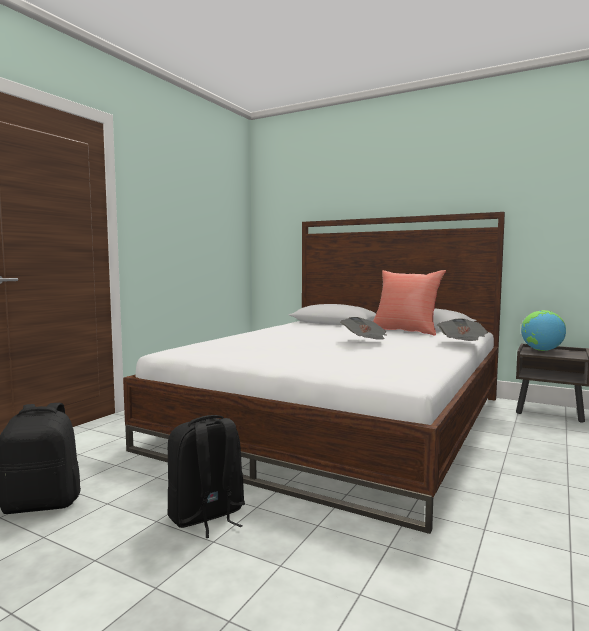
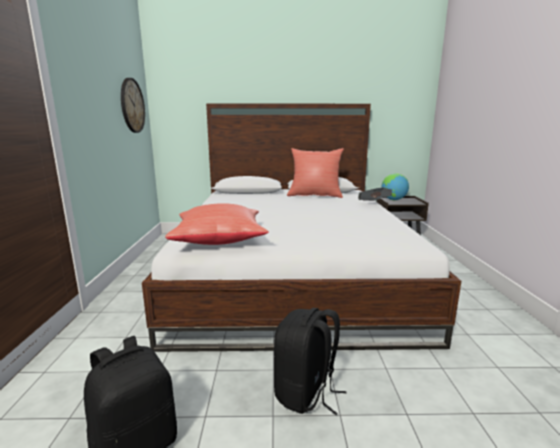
camera: 30 degrees left, 10 degrees up
newspaper [340,317,386,340] -> none
none -> wall clock [121,78,145,133]
none -> red pillow [165,203,269,245]

